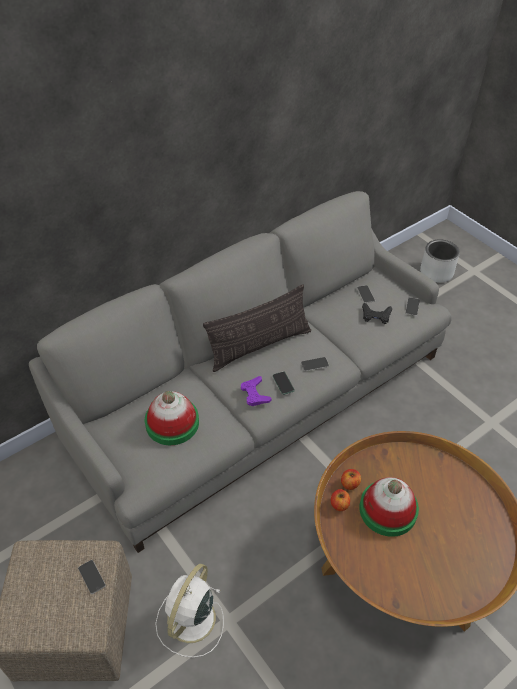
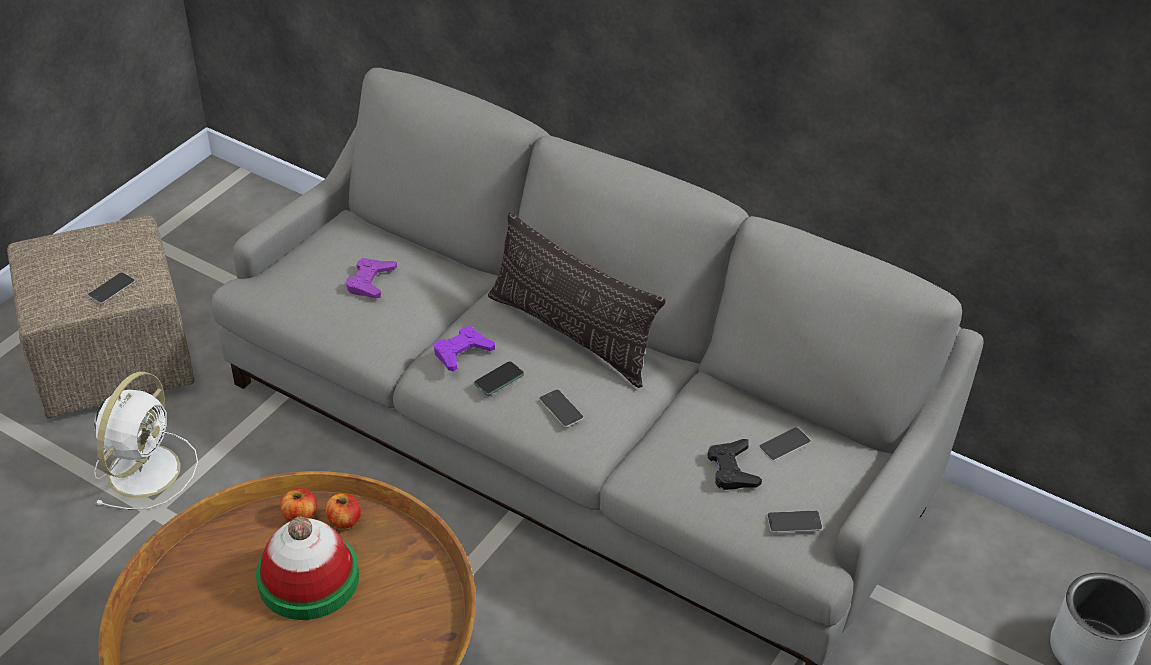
camera: 70 degrees right, 5 degrees down
hat [145,391,199,445] -> purple game controller [346,258,397,299]
white fan [155,564,224,658] -> white fan turned 105 degrees clockwise [94,371,198,510]

